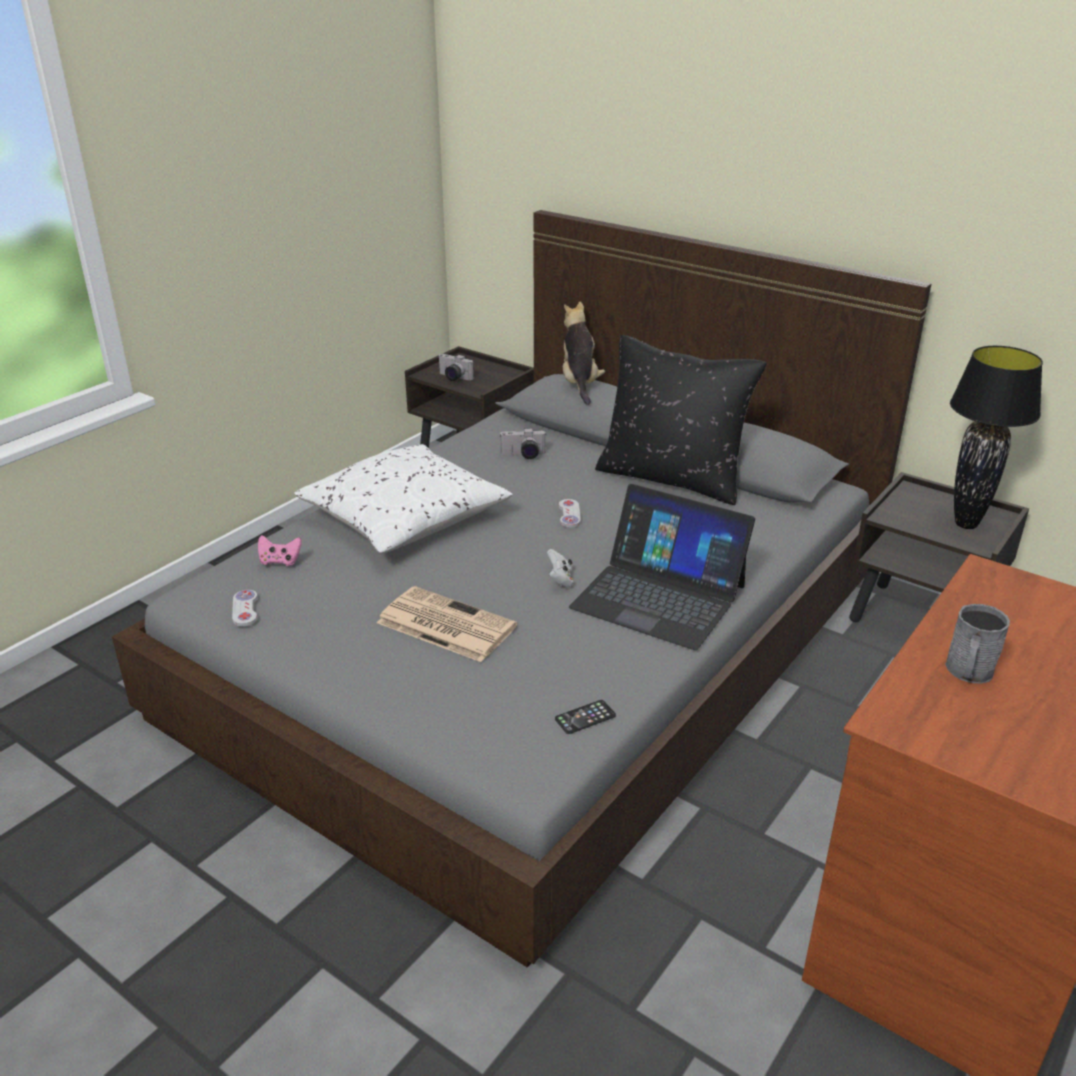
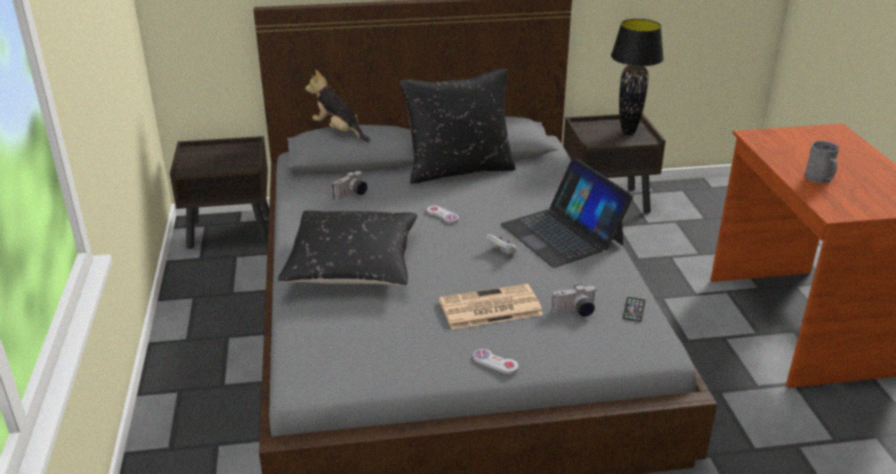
camera: 45 degrees left, 0 degrees up
white game controller [232,590,258,627] -> white game controller moved to [473,349,519,374]
pink game controller [258,535,302,566] -> none
white pillow [294,444,513,554] -> black pillow [278,210,417,286]
camera [439,354,474,381] -> camera moved to [552,284,597,317]
laptop [569,484,755,650] -> laptop turned 75 degrees clockwise [501,157,633,268]

